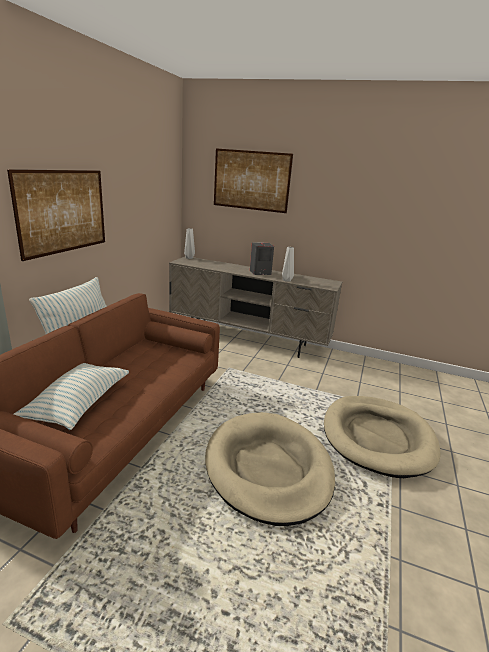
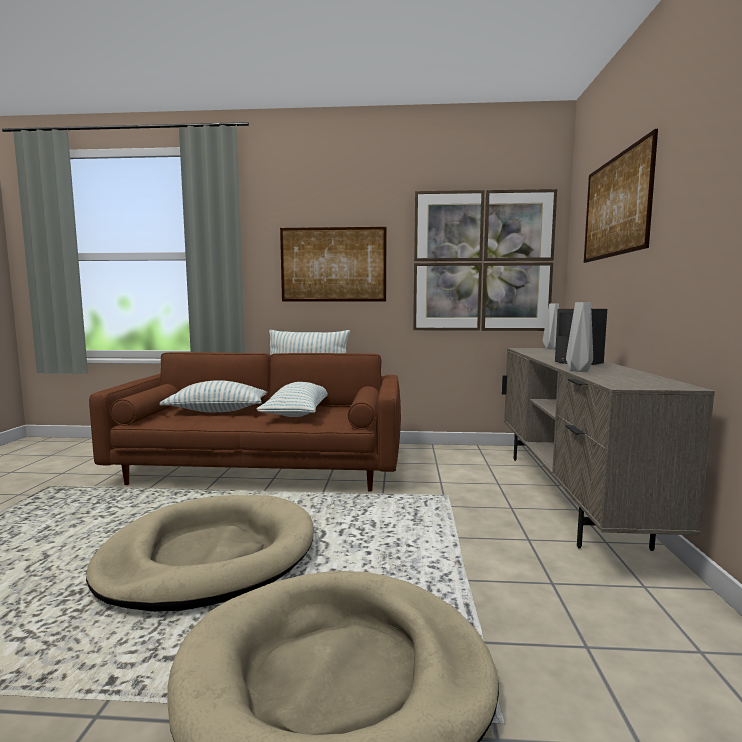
camera: 75 degrees right, 15 degrees down
none -> pillow [257,382,328,417]
none -> picture [413,189,557,331]

